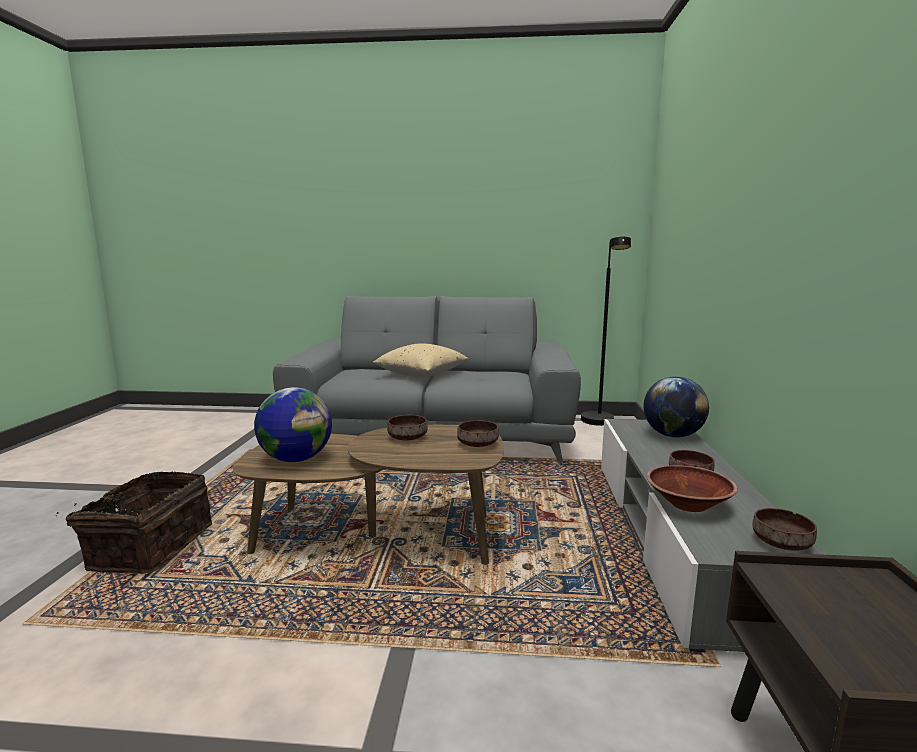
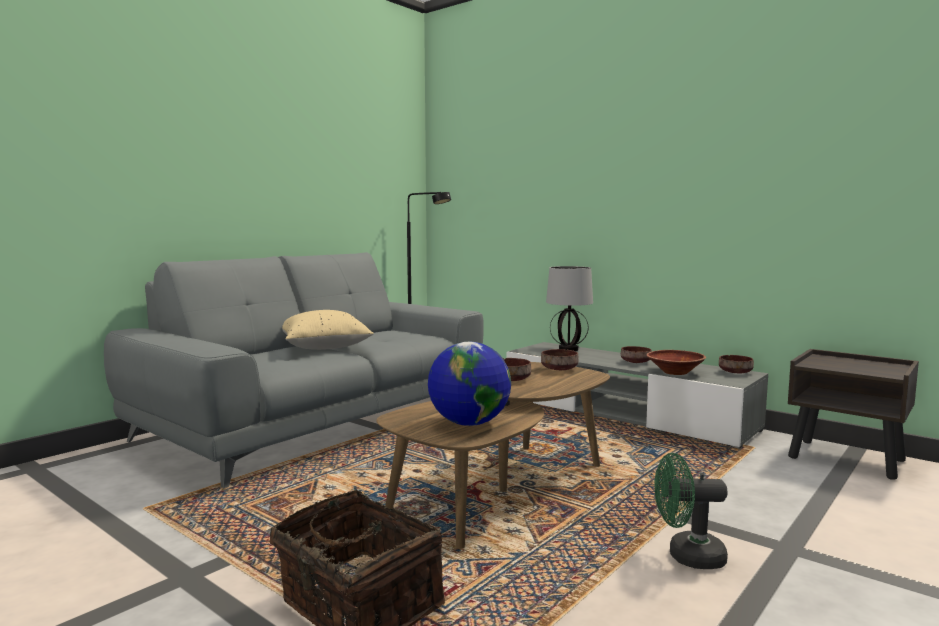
camera: 55 degrees left, 5 degrees down
globe [643,376,709,437] -> table lamp [546,266,593,351]
none -> green fan [654,453,728,569]

